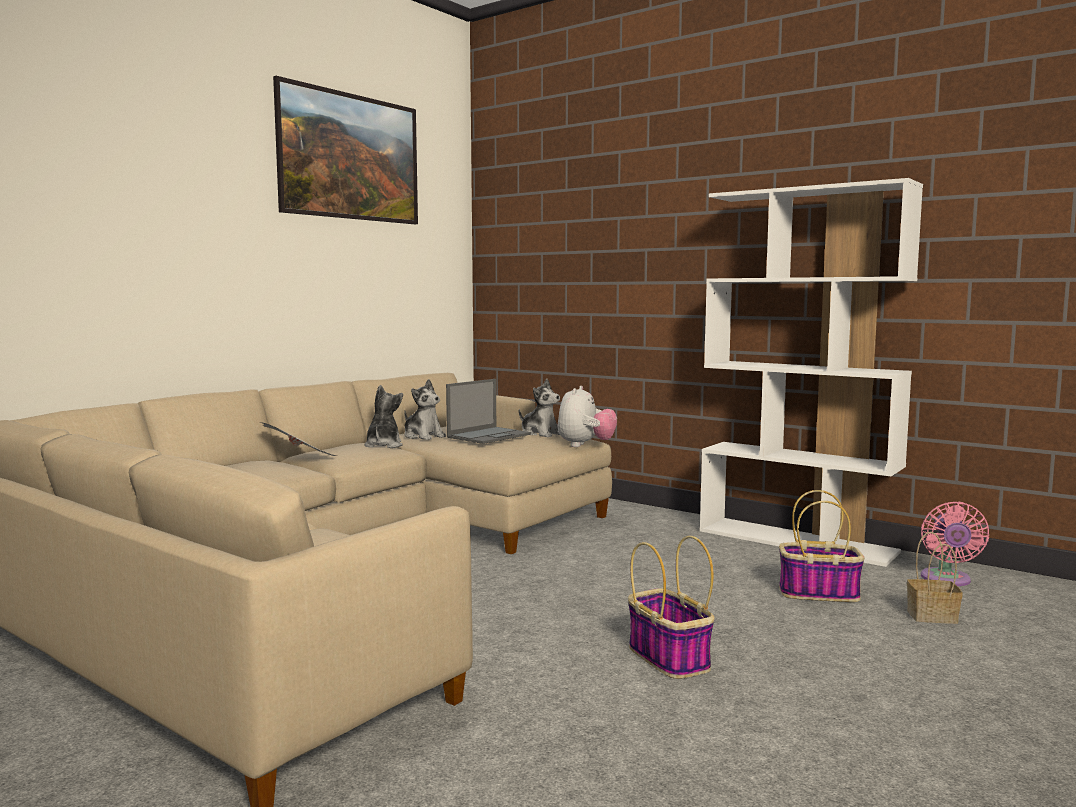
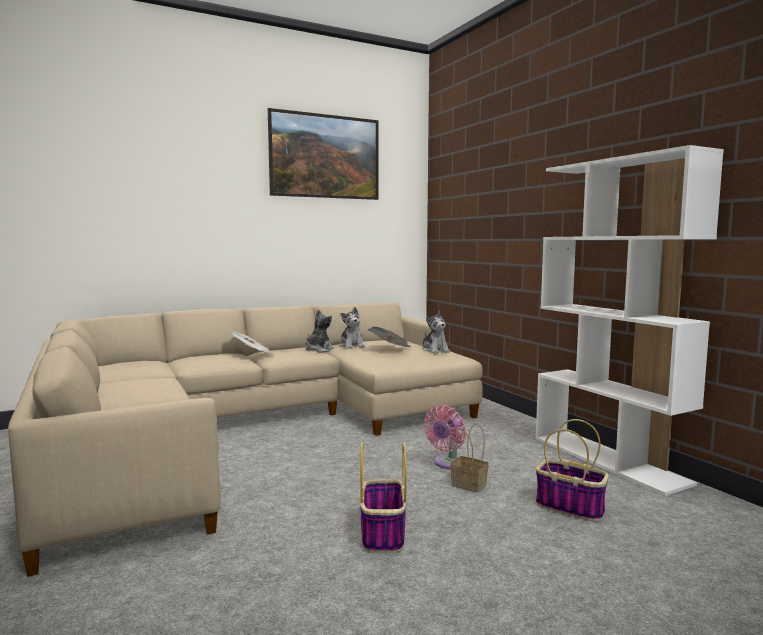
camera: 25 degrees right, 0 degrees up
laptop [446,379,531,444] -> newspaper [368,327,411,347]
plush toy [558,386,617,447] -> none
basket [907,532,963,624] -> basket moved to [450,424,489,493]
pink fan [921,502,989,586] -> pink fan moved to [424,405,466,469]

